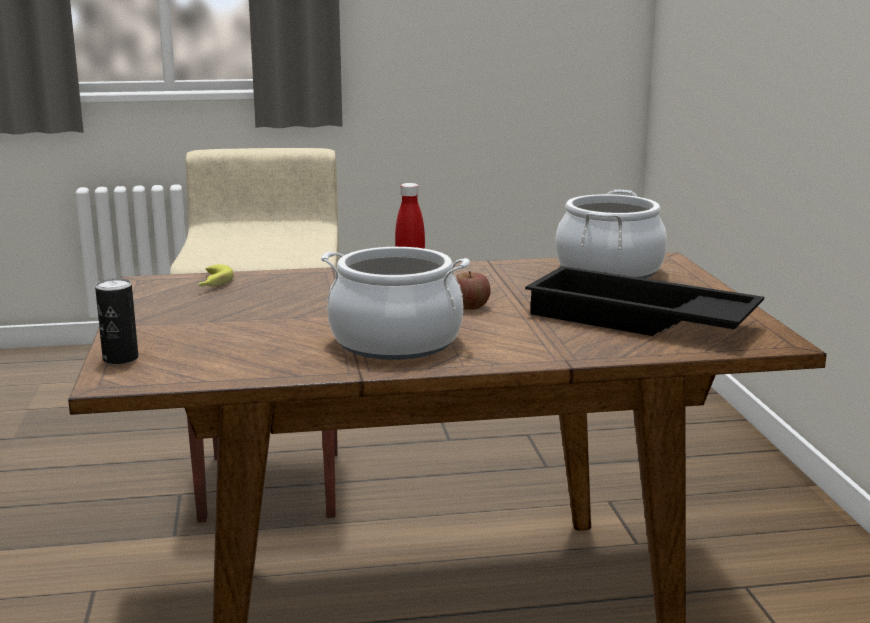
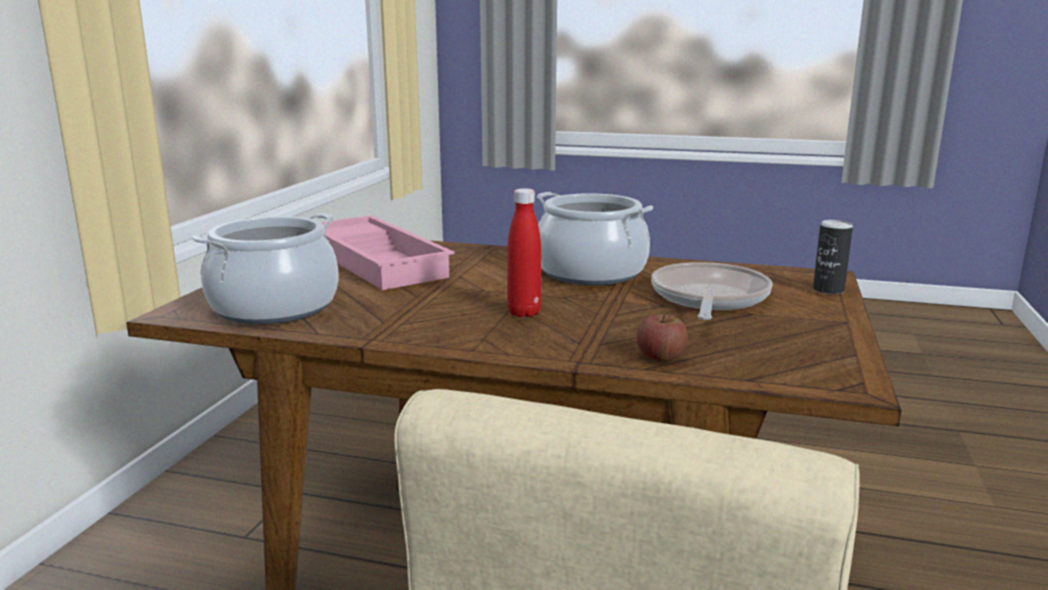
camera: 155 degrees left, 0 degrees up
banana [199,264,234,287] -> none
apple [456,271,491,310] -> apple moved to [636,314,688,362]
black tray [525,266,764,336] -> pink tray [321,215,454,290]
none -> frying pan [651,262,773,320]

